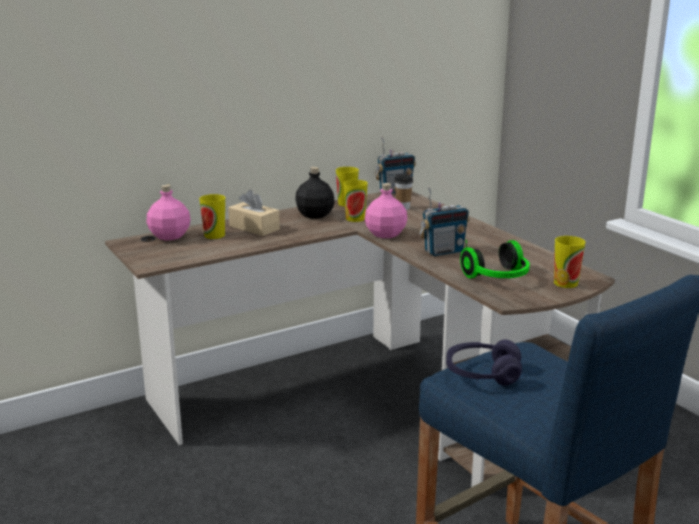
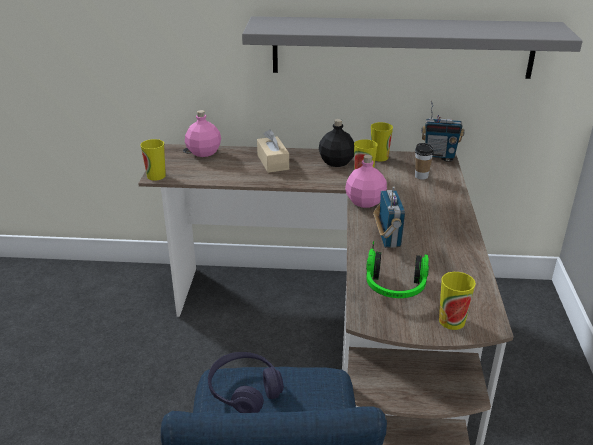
camera: 35 degrees right, 10 degrees up
cup [199,194,225,239] -> cup moved to [140,139,166,181]
radio [419,186,470,256] -> radio turned 105 degrees counterclockwise [373,186,405,248]
none -> grey shelf [242,16,583,79]

